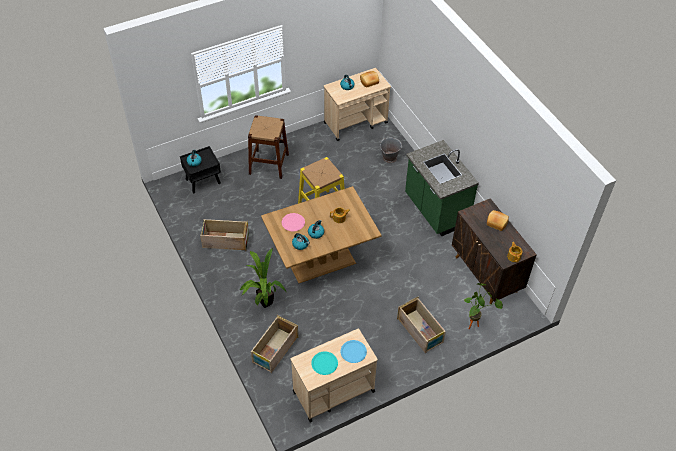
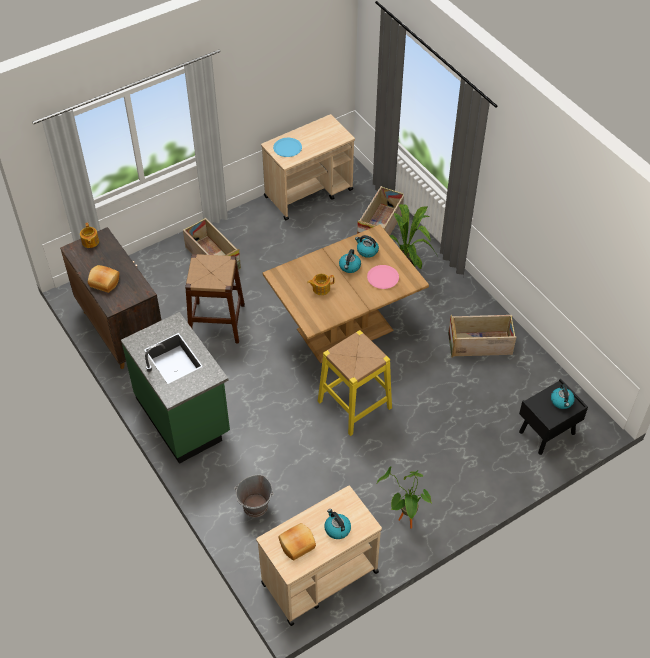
camera: 175 degrees right, 0 degrees up
brown stool [248,115,289,179] -> brown stool moved to [185,254,245,343]
turquoise plate [311,352,338,375] -> none
potted plant [464,283,503,329] -> potted plant moved to [377,466,431,529]

